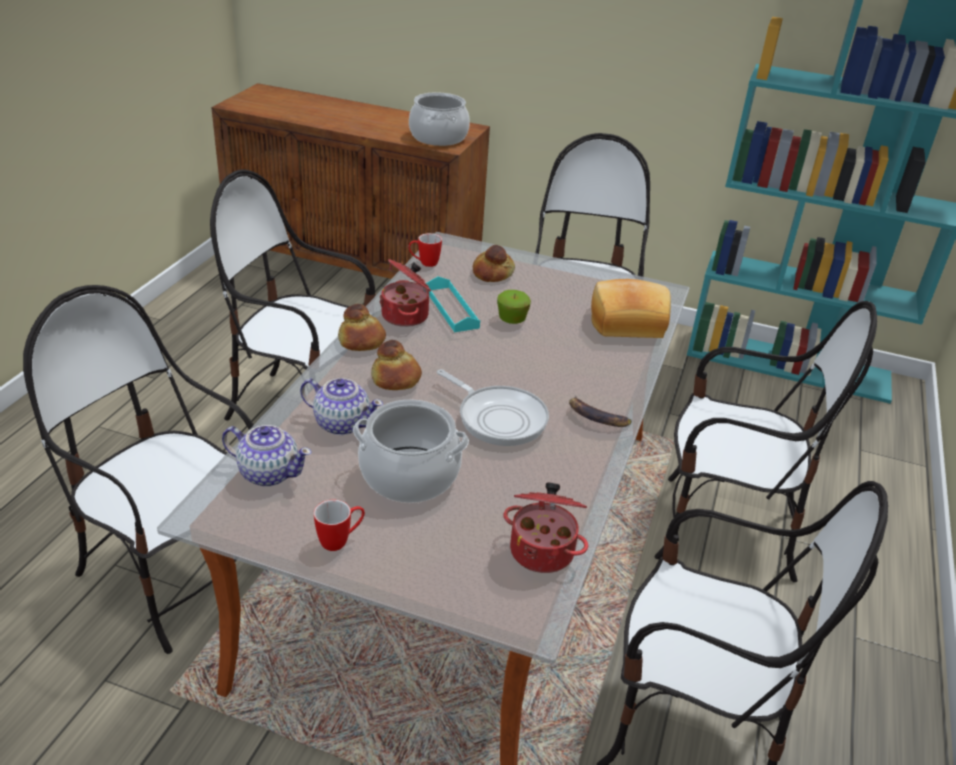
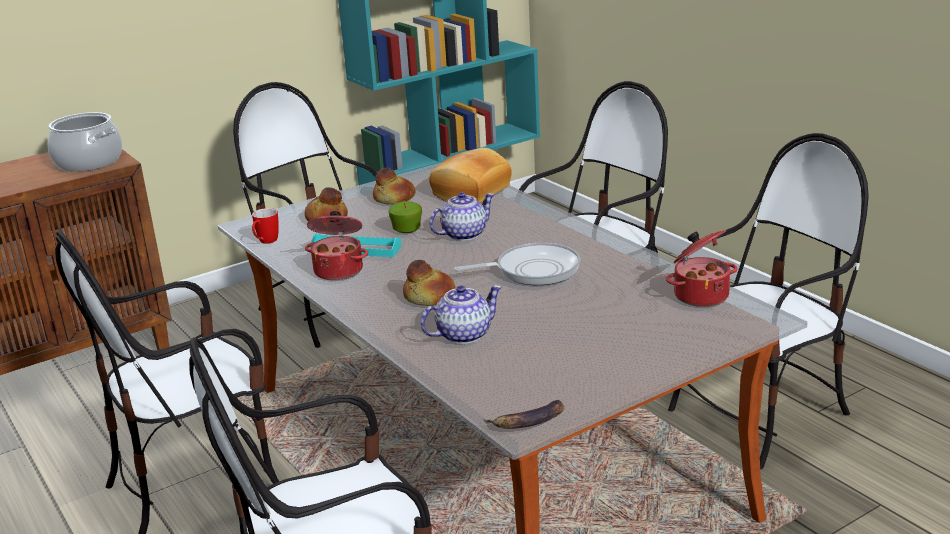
camera: 50 degrees left, 10 degrees down
teapot [222,425,312,486] -> teapot moved to [430,192,495,241]
mug [314,500,365,551] -> none
bread [338,304,386,351] -> bread moved to [373,168,416,204]
cooking pot [353,400,469,503] -> none
banana [569,396,632,427] -> banana moved to [483,400,564,429]

